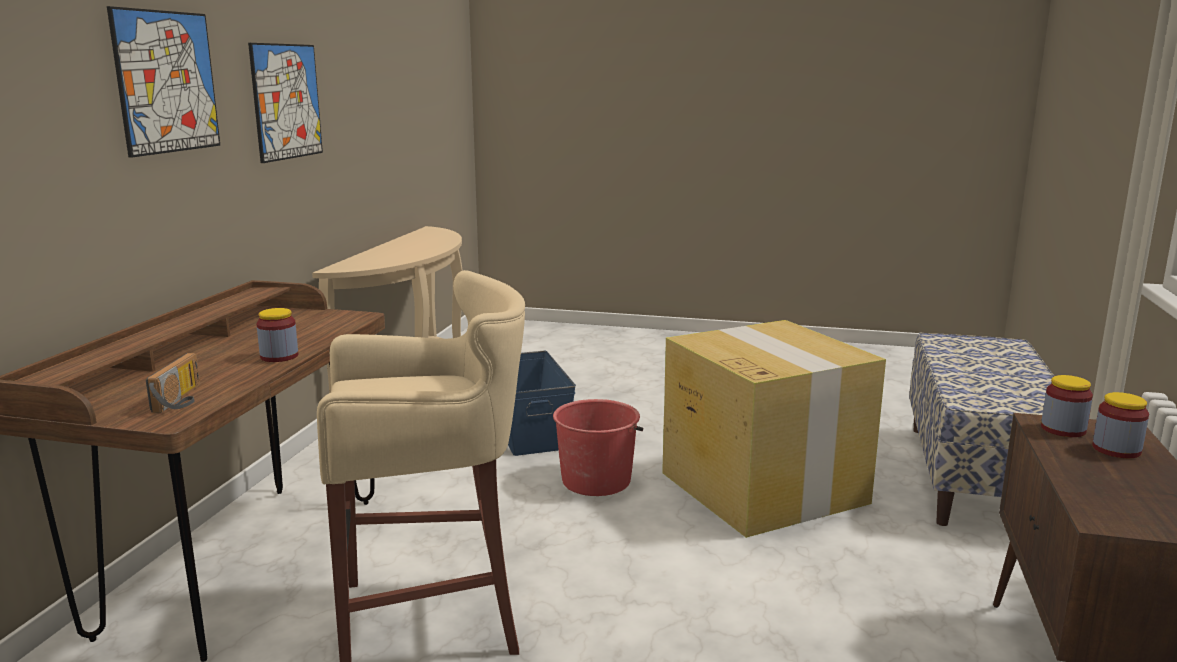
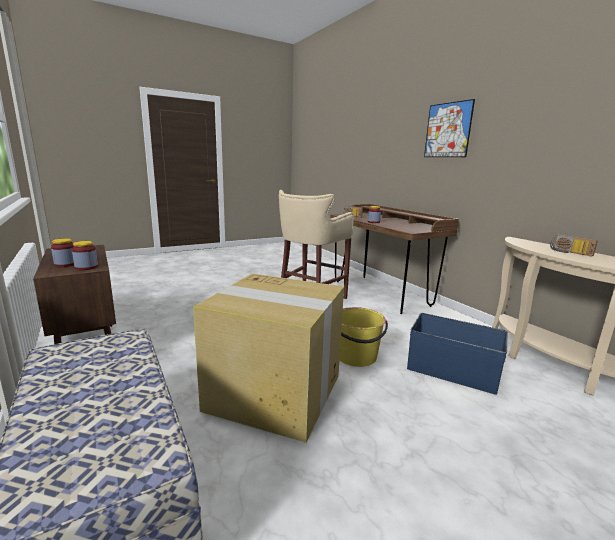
camera: 135 degrees right, 0 degrees up
picture [248,43,323,163] -> none
red bucket [553,399,643,496] -> yellow bucket [339,307,388,367]
none -> radio [550,234,598,257]

